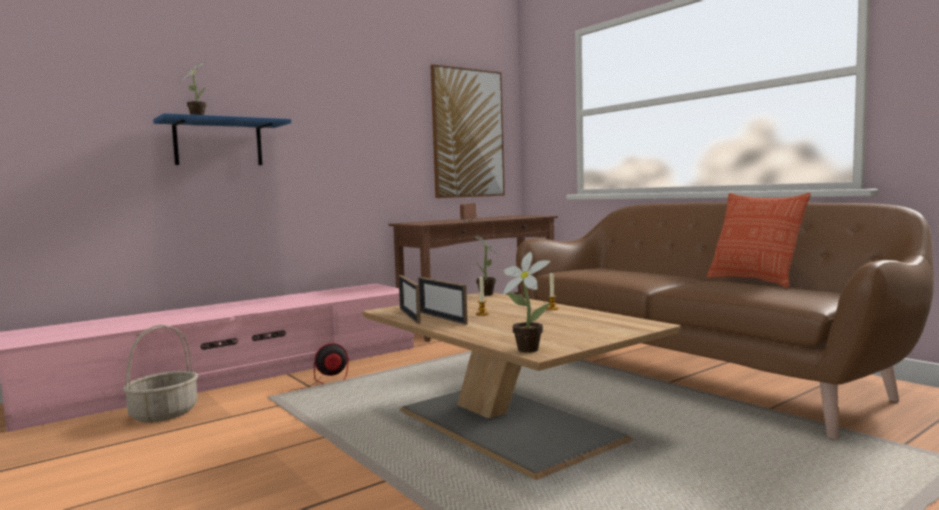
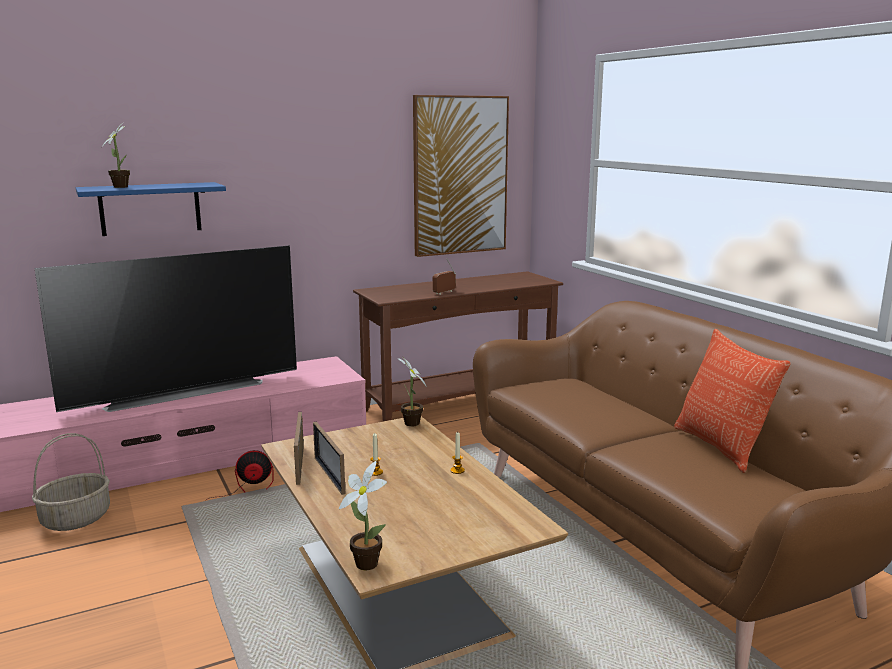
camera: 10 degrees right, 10 degrees up
none -> television [35,246,297,412]

